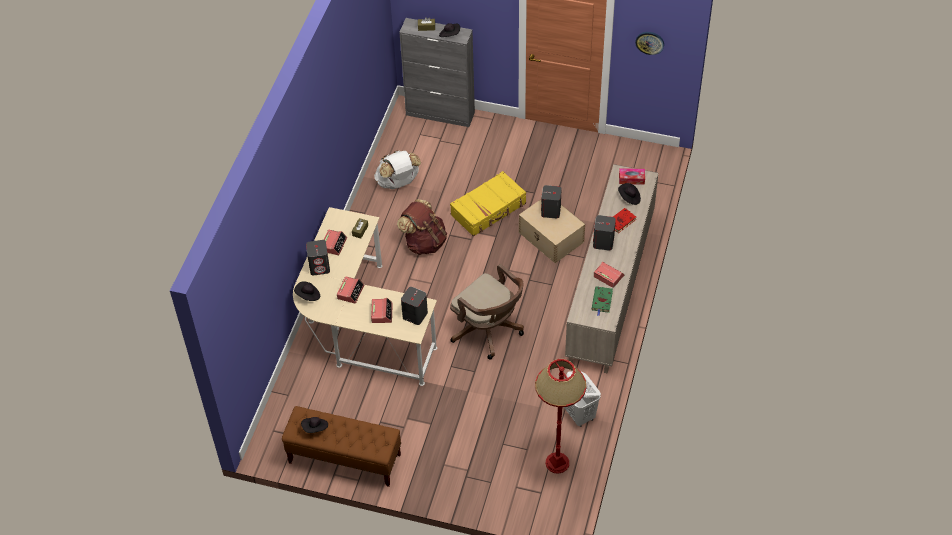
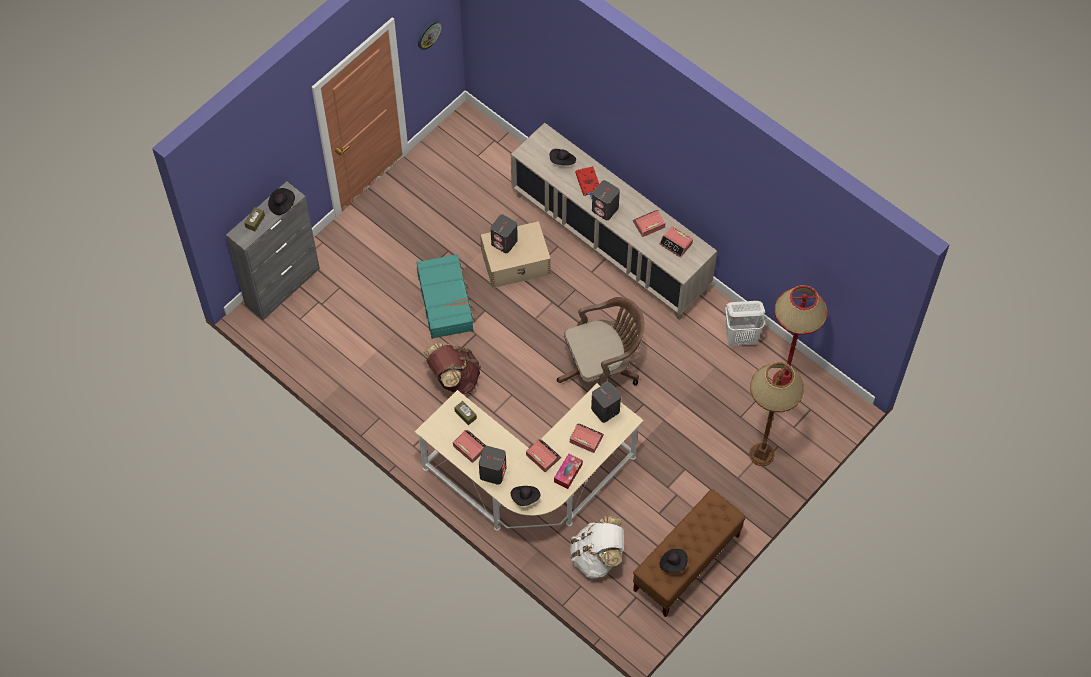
camera: 65 degrees left, 10 degrees up
white backpack [374,150,421,190] -> white backpack moved to [570,516,624,578]
yellow suitcase [450,171,526,236] -> turquoise suitcase [416,254,475,339]
green book [592,286,613,316] -> alarm clock [659,226,693,258]
tissue box [619,168,645,185] -> tissue box moved to [554,454,583,489]
none -> brown floor lamp [749,362,804,466]

